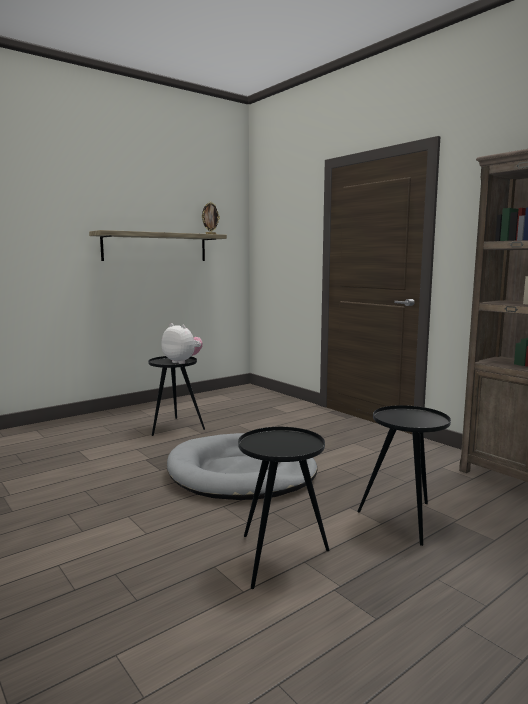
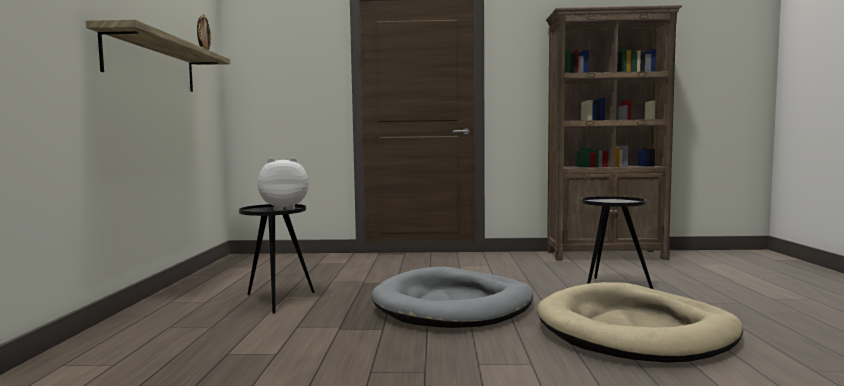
camera: 50 degrees left, 5 degrees down
black side table [238,427,329,589] -> beige dog bed [537,282,743,363]

